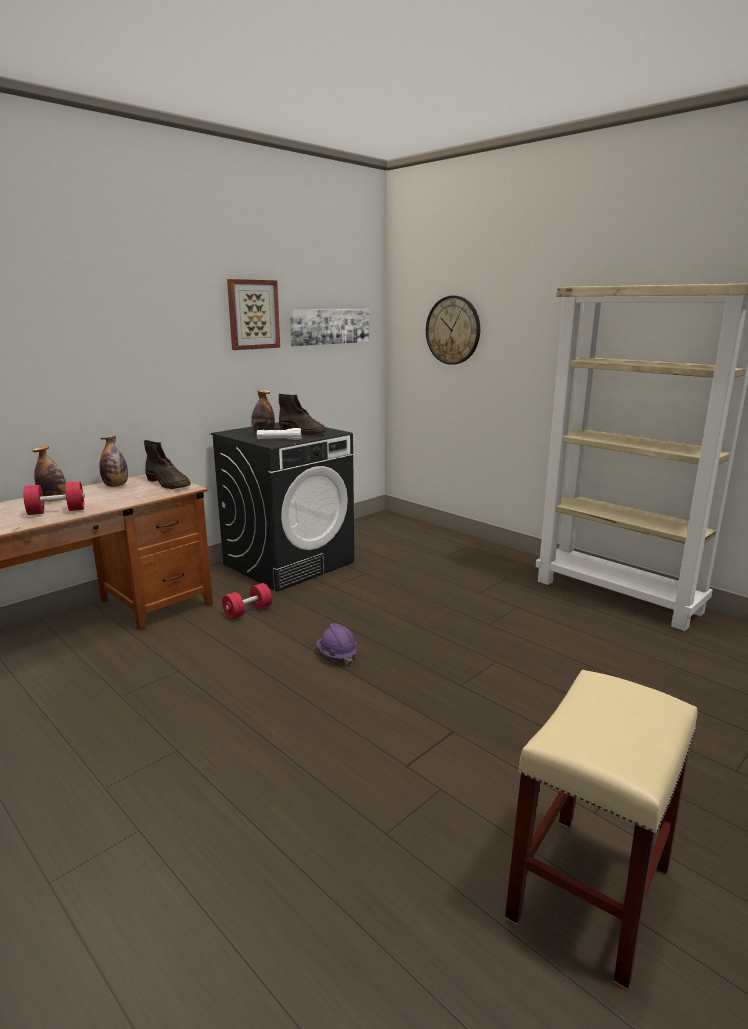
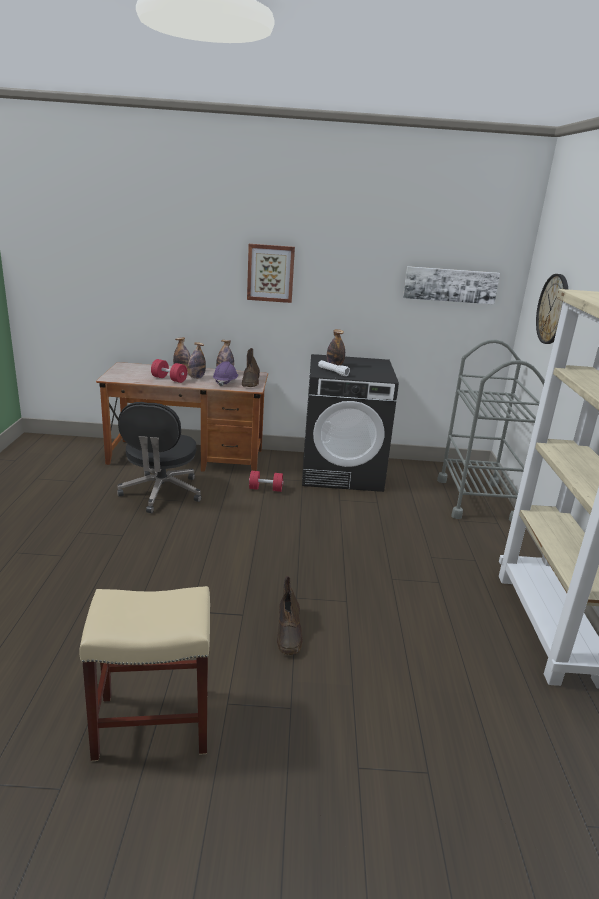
camera: 45 degrees right, 5 degrees up
picture [227,279,280,350] -> picture moved to [247,244,295,303]
brown boot [279,394,326,435] -> brown boot moved to [277,576,303,655]
purple hard hat [316,623,358,665] -> purple hard hat moved to [213,361,238,386]
none -> black office chair [117,402,201,513]
none -> bottle [187,342,206,379]
none -> grey cart [437,339,545,522]

